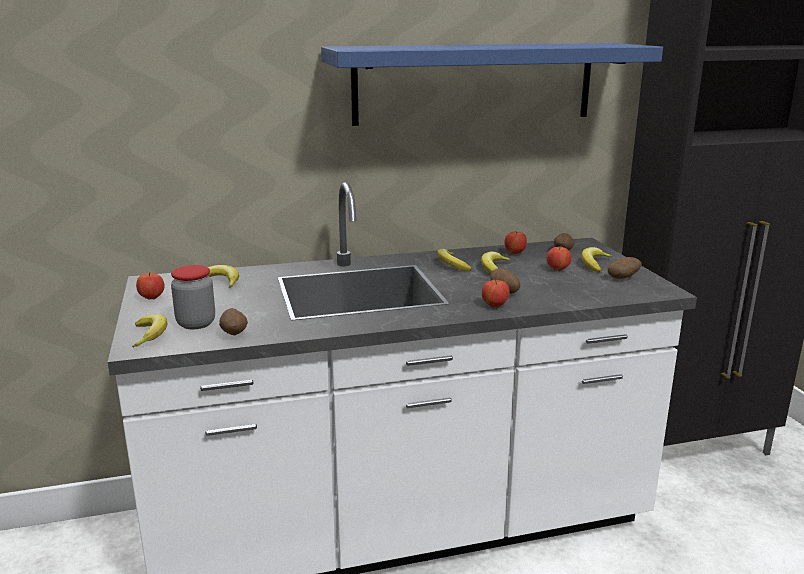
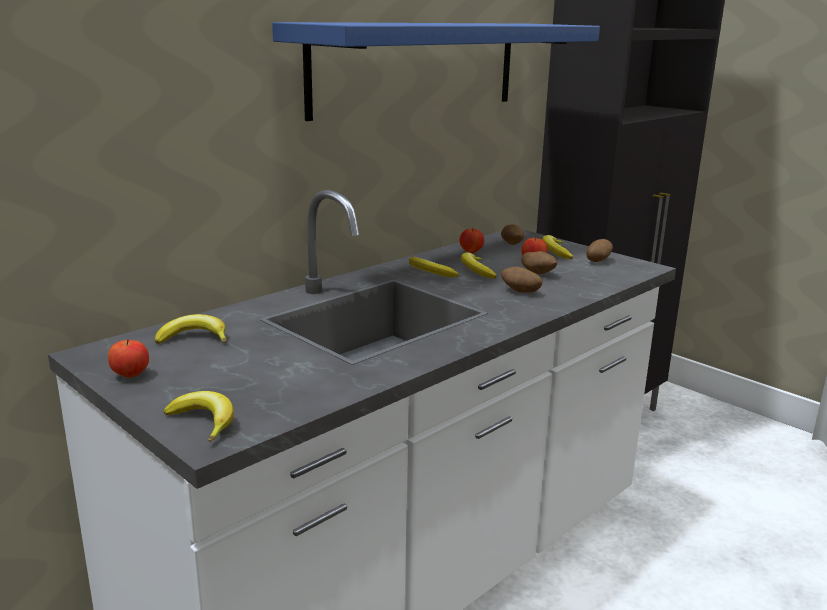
camera: 30 degrees left, 0 degrees up
jar [171,265,215,329] -> none
potato [219,308,248,335] -> potato moved to [521,251,557,274]
apple [482,280,510,307] -> none

